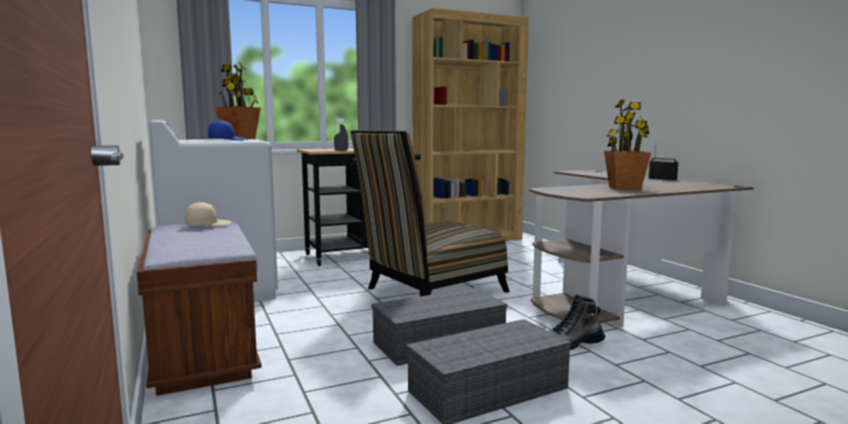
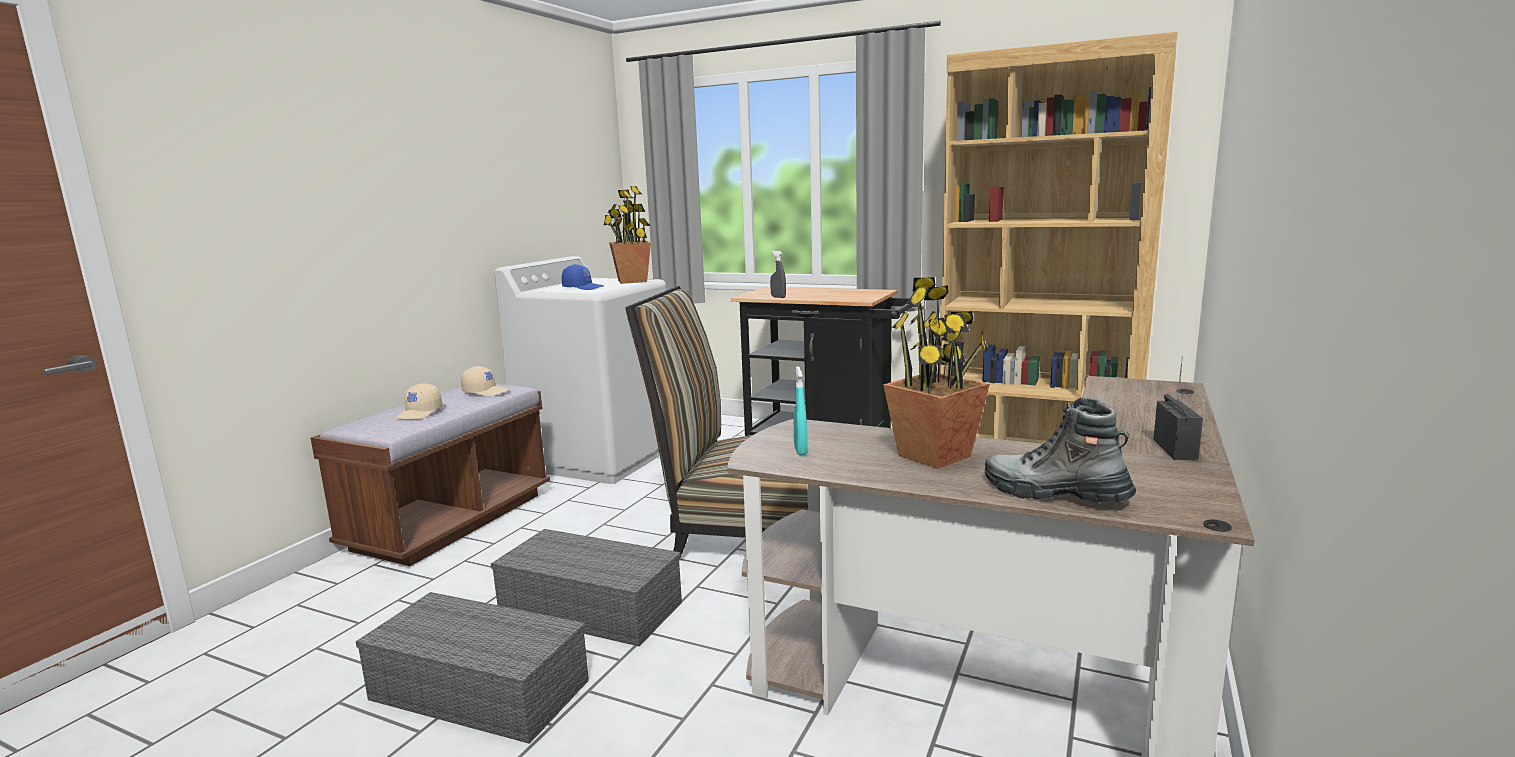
camera: 50 degrees right, 5 degrees up
boot [549,295,605,350] -> boot moved to [985,397,1136,503]
none -> beige cap [396,383,442,419]
none -> turquoise spray bottle [794,366,807,455]

